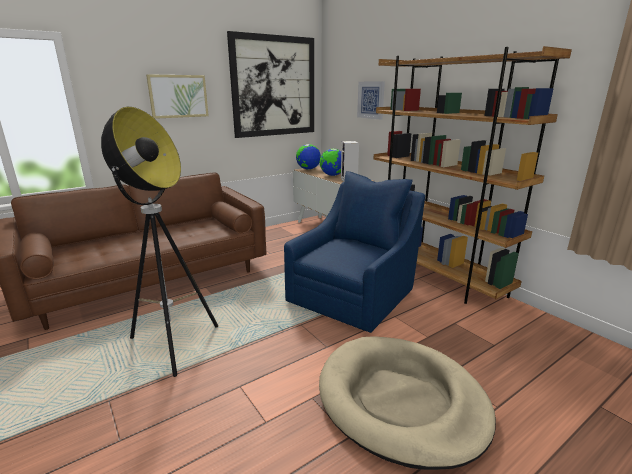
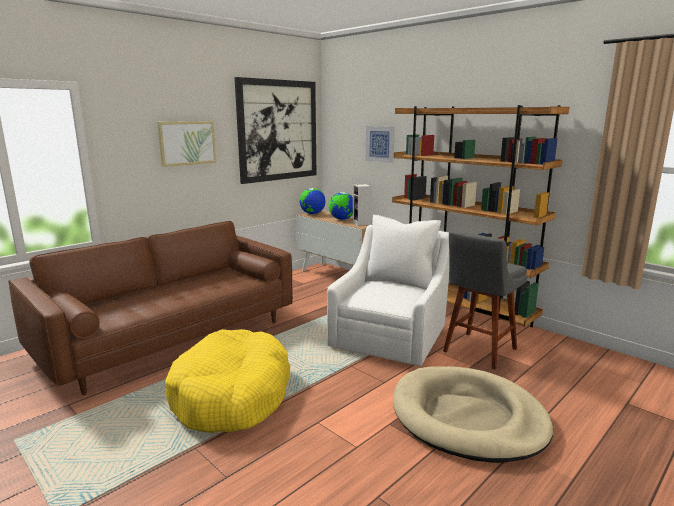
camera: 10 degrees left, 5 degrees down
floor lamp [101,107,218,377] -> yellow dog bed [165,329,290,433]
blue armchair [284,171,426,333] -> white armchair [327,215,449,366]
none -> grey stool [443,231,527,369]

